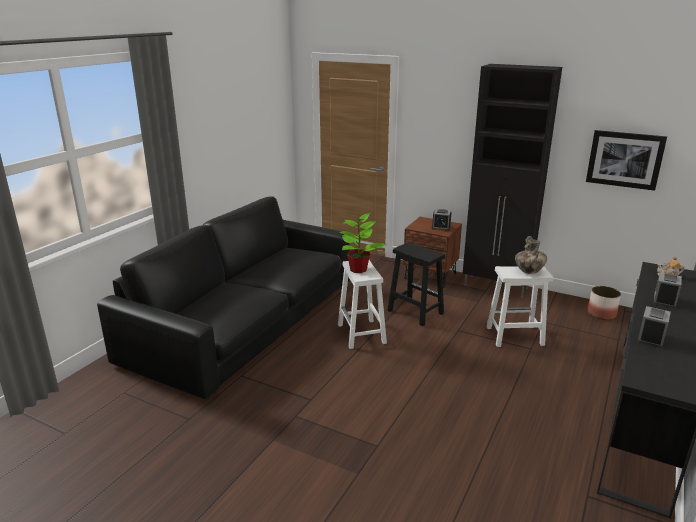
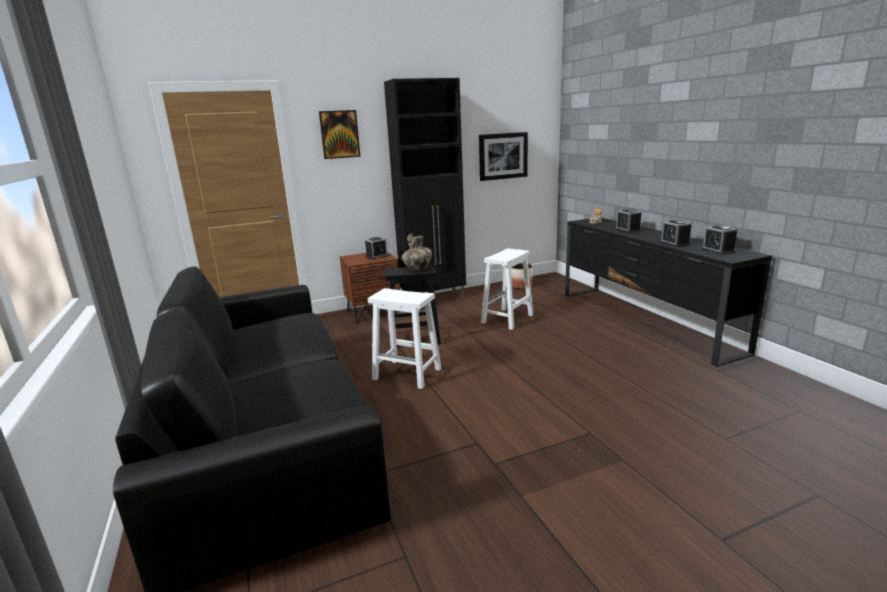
camera: 50 degrees left, 5 degrees down
potted plant [339,213,386,273] -> none
vase [515,236,547,274] -> vase moved to [402,233,432,271]
none -> picture [319,110,361,159]
none -> alarm clock [702,225,737,255]

